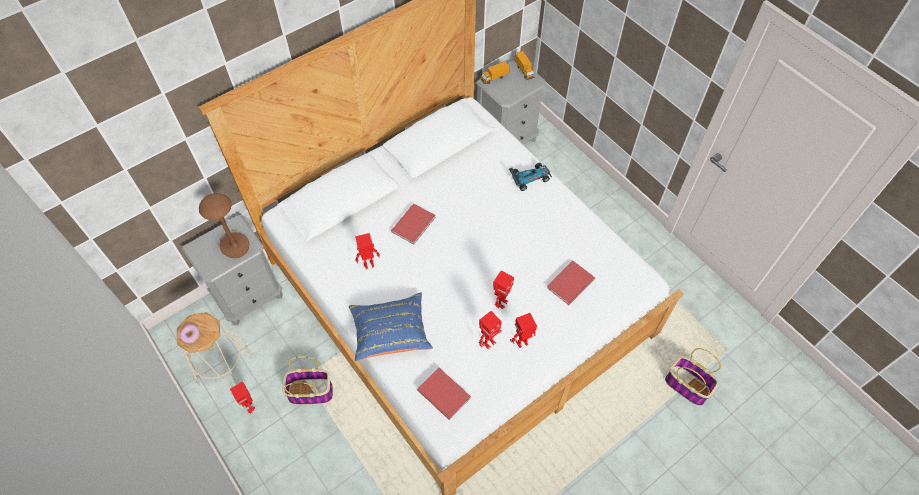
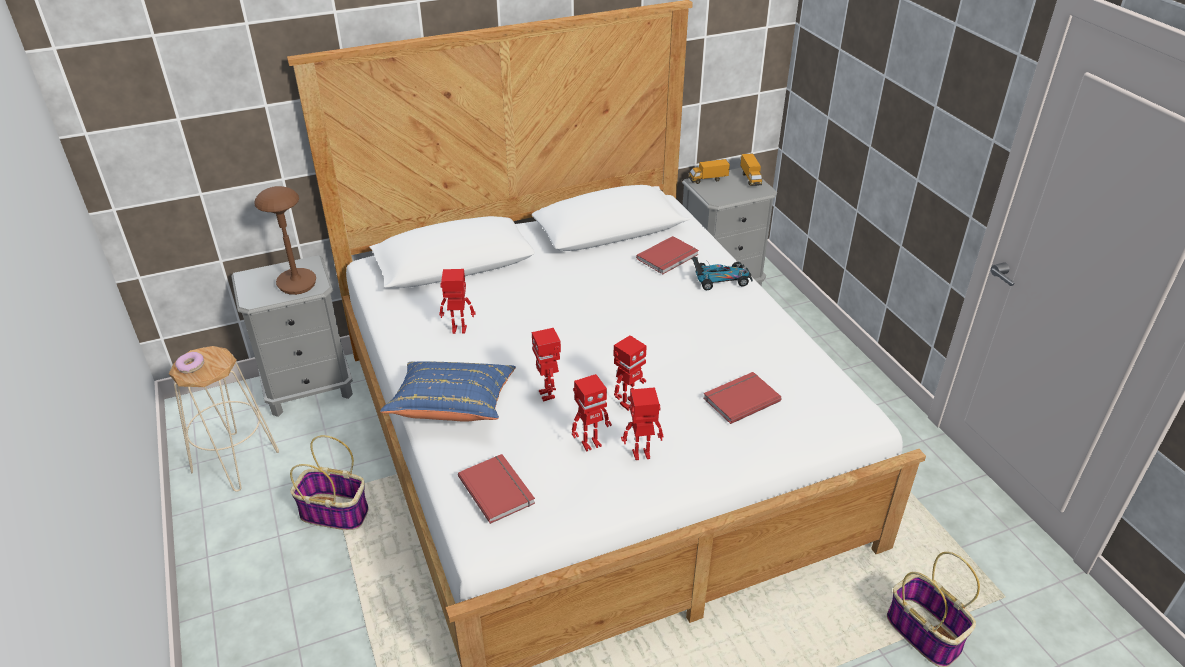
camera: 15 degrees right, 20 degrees down
toy robot [230,381,255,413] -> toy robot moved to [532,328,561,402]
red book [391,203,436,244] -> red book moved to [636,236,699,274]

